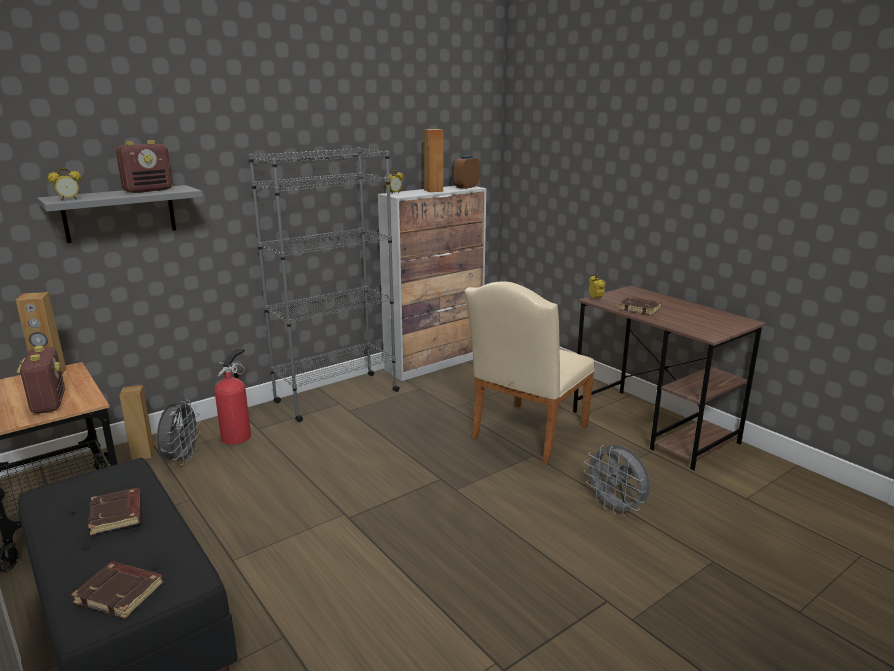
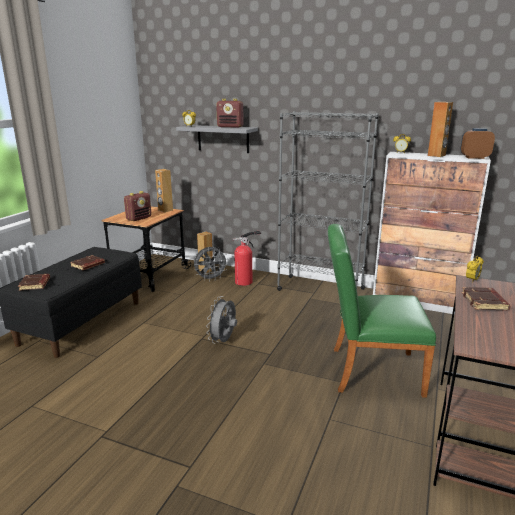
camera: 60 degrees right, 0 degrees up
beige chair [465,281,595,464] -> green chair [328,224,436,398]
grey fan [584,445,650,517] -> grey fan moved to [206,296,237,344]

